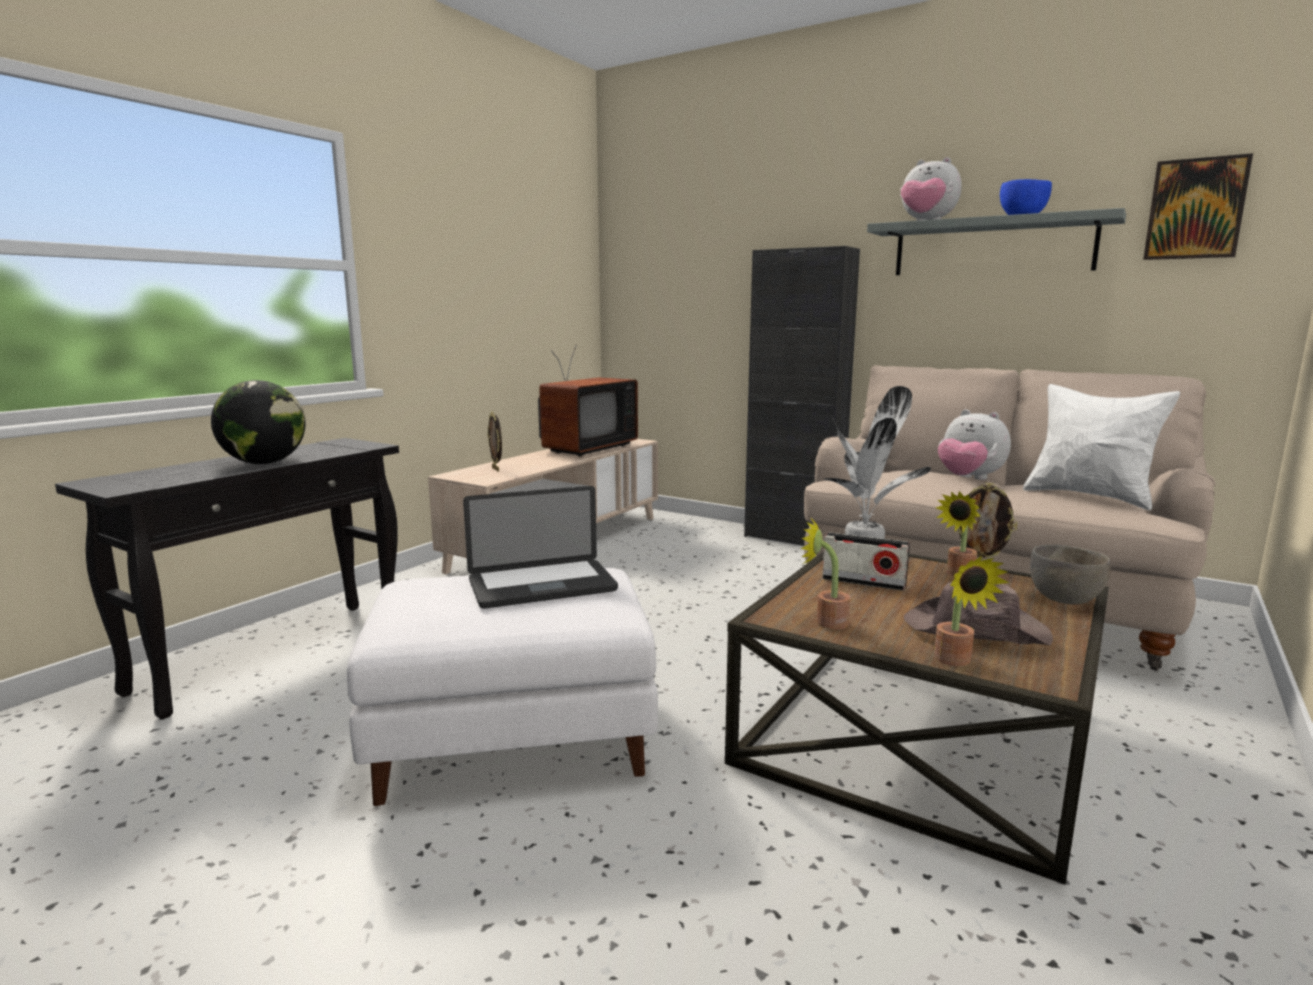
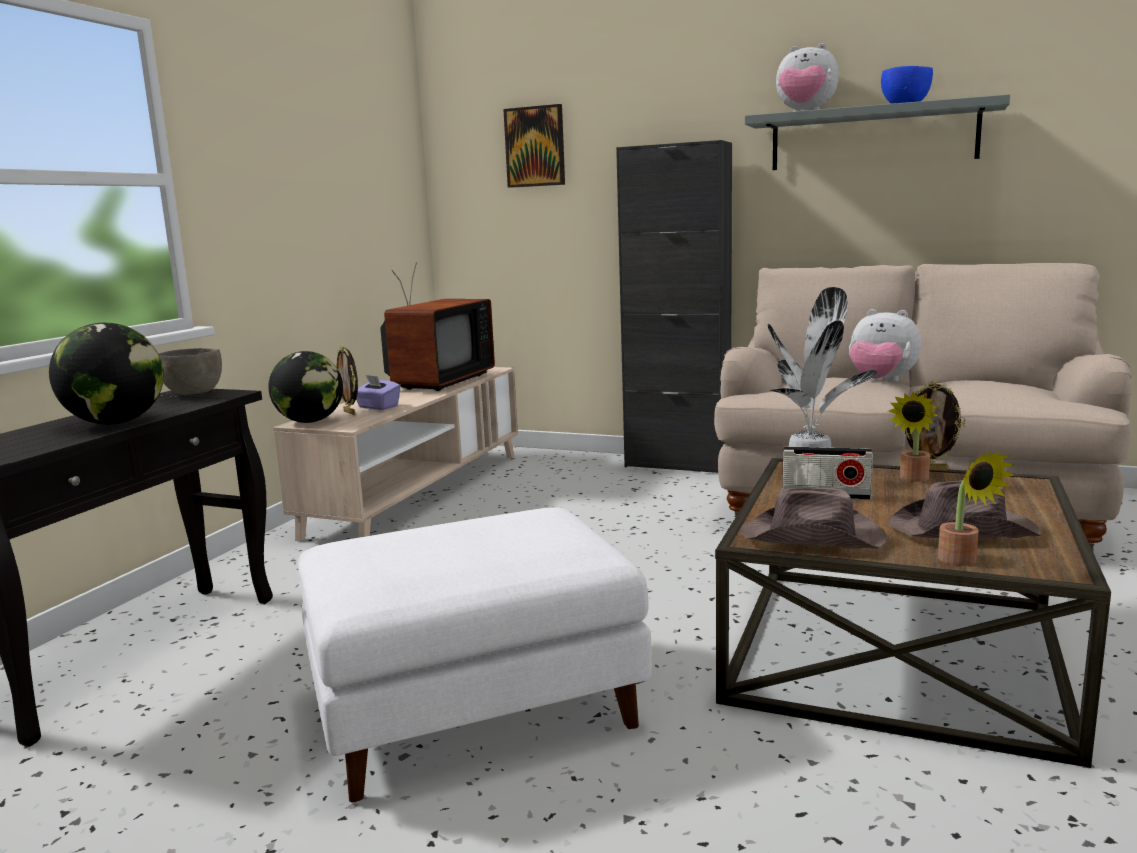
camera: 10 degrees left, 0 degrees up
laptop [463,486,618,609] -> none
potted plant [800,519,850,629] -> brown hat [740,487,887,549]
white pillow [1023,384,1180,510] -> none
grey bowl [1030,545,1111,604] -> grey bowl moved to [158,348,222,395]
picture [1143,153,1253,260] -> picture moved to [503,104,565,188]
none -> globe [268,351,343,423]
none -> purple tissue box [356,375,400,410]

